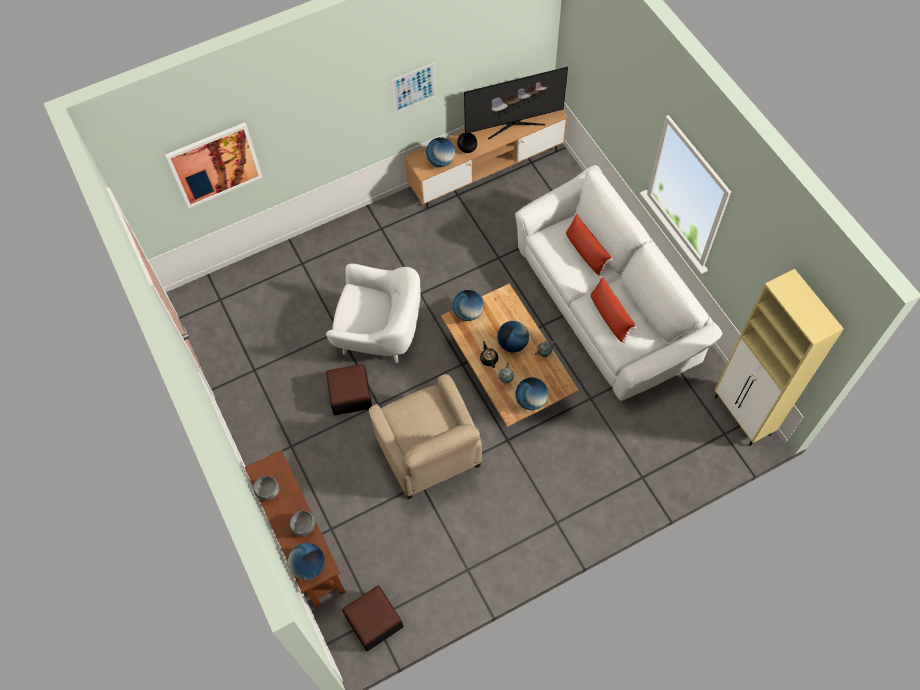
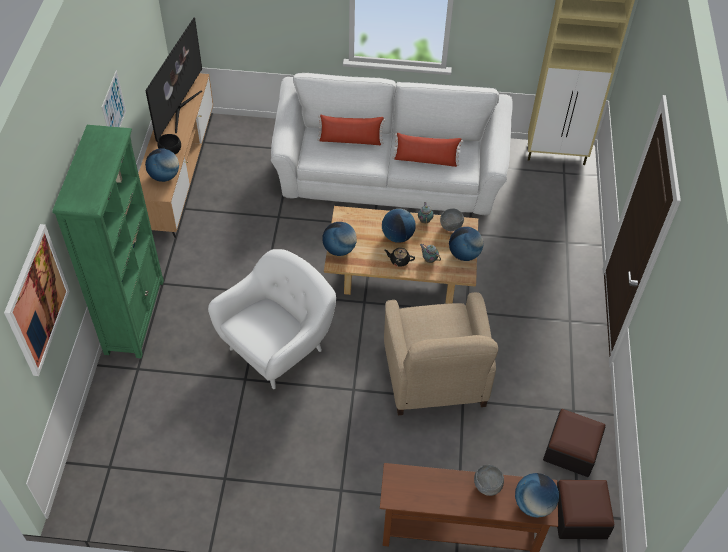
camera: 60 degrees left, 10 degrees down
grey bowl [253,476,279,501] -> grey bowl moved to [440,208,464,231]
ottoman [326,364,372,415] -> ottoman moved to [543,409,605,477]
beige armchair [369,374,482,499] -> beige armchair turned 75 degrees clockwise [384,292,498,415]
none -> green bookcase [52,125,164,358]

